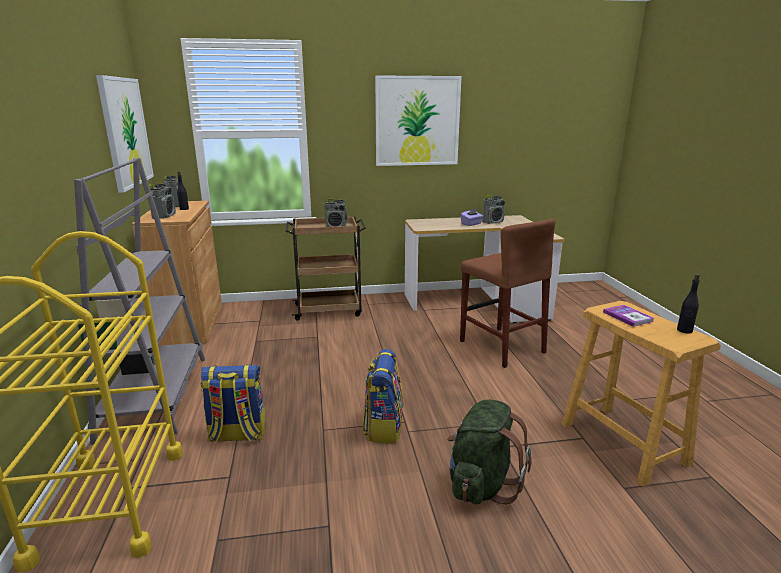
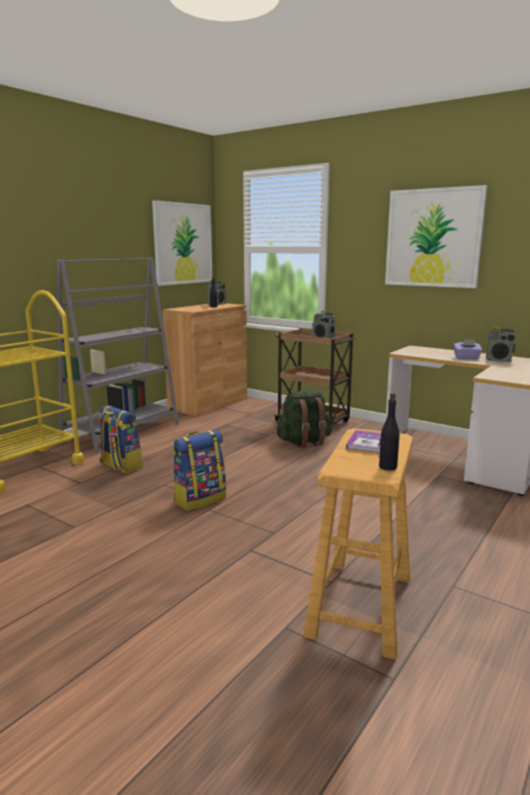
camera: 45 degrees right, 5 degrees down
radio [149,184,176,219] -> none
green backpack [447,400,531,505] -> green backpack moved to [276,390,332,448]
brown stool [460,218,555,368] -> none

